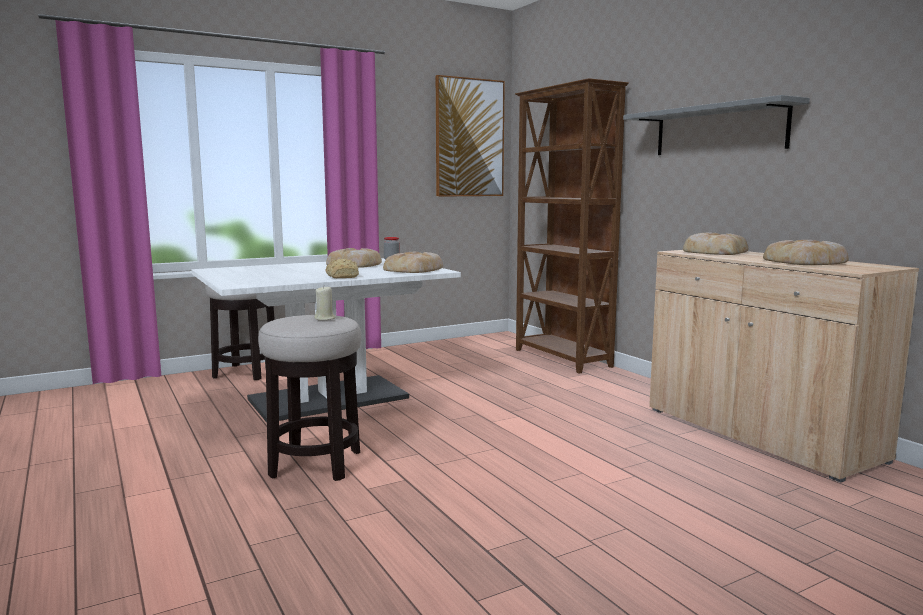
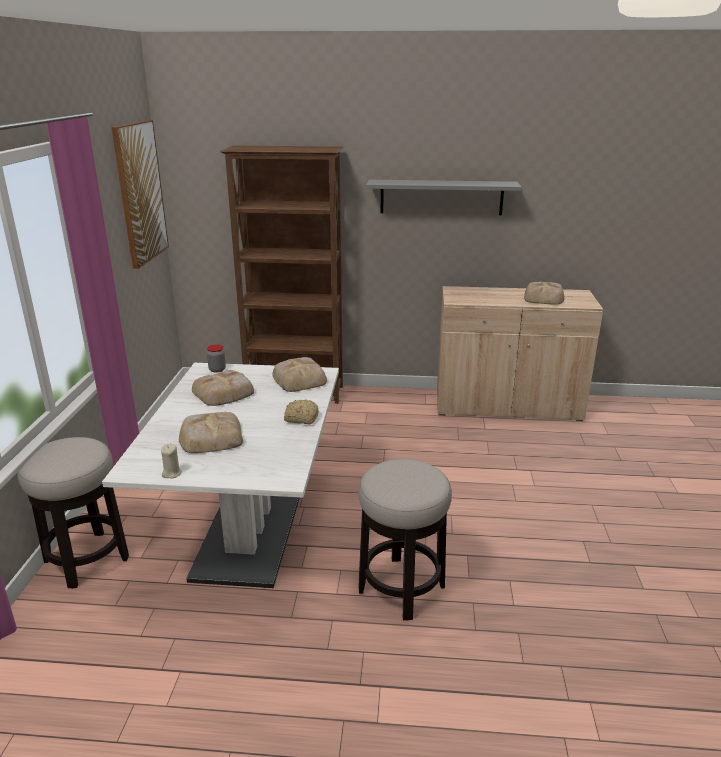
camera: 55 degrees left, 15 degrees up
beige candle [314,286,336,320] -> beige candle moved to [161,444,182,478]
bread [683,233,748,255] -> bread moved to [179,412,243,453]

